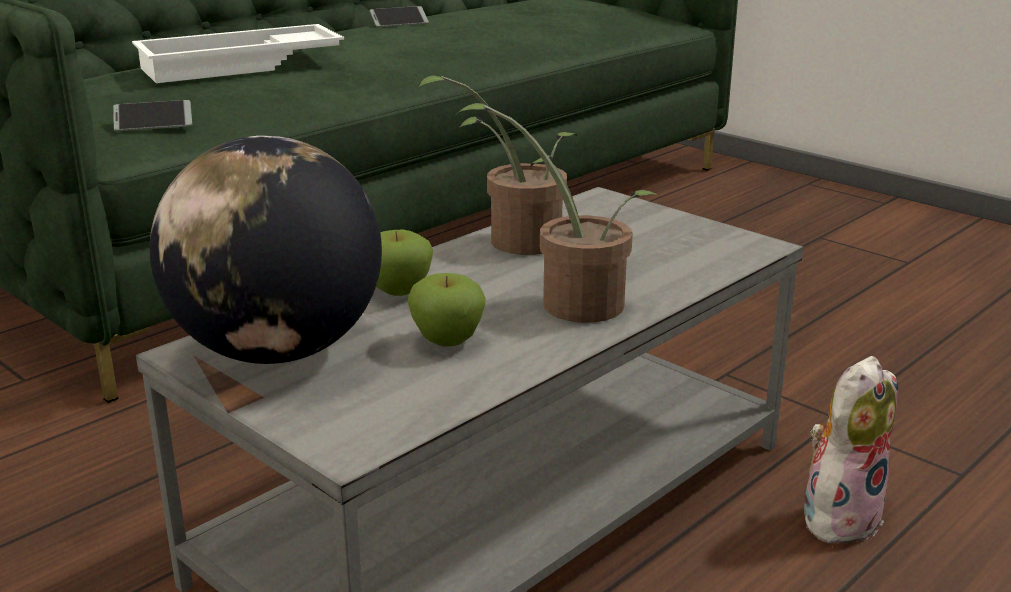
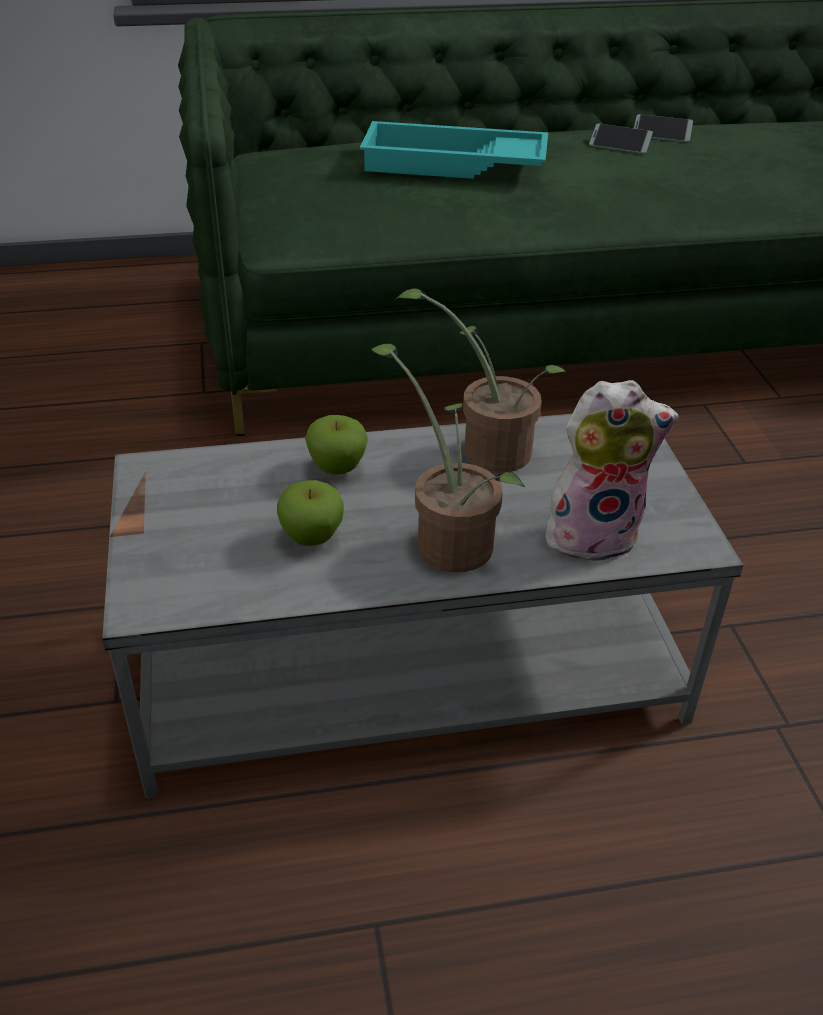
camera: 35 degrees right, 15 degrees up
phone [113,100,192,131] -> phone moved to [589,123,653,154]
white tray [132,24,344,83] -> turquoise tray [360,121,548,179]
globe [150,136,382,364] -> none
plush toy [804,356,898,547] -> plush toy moved to [546,380,679,563]

